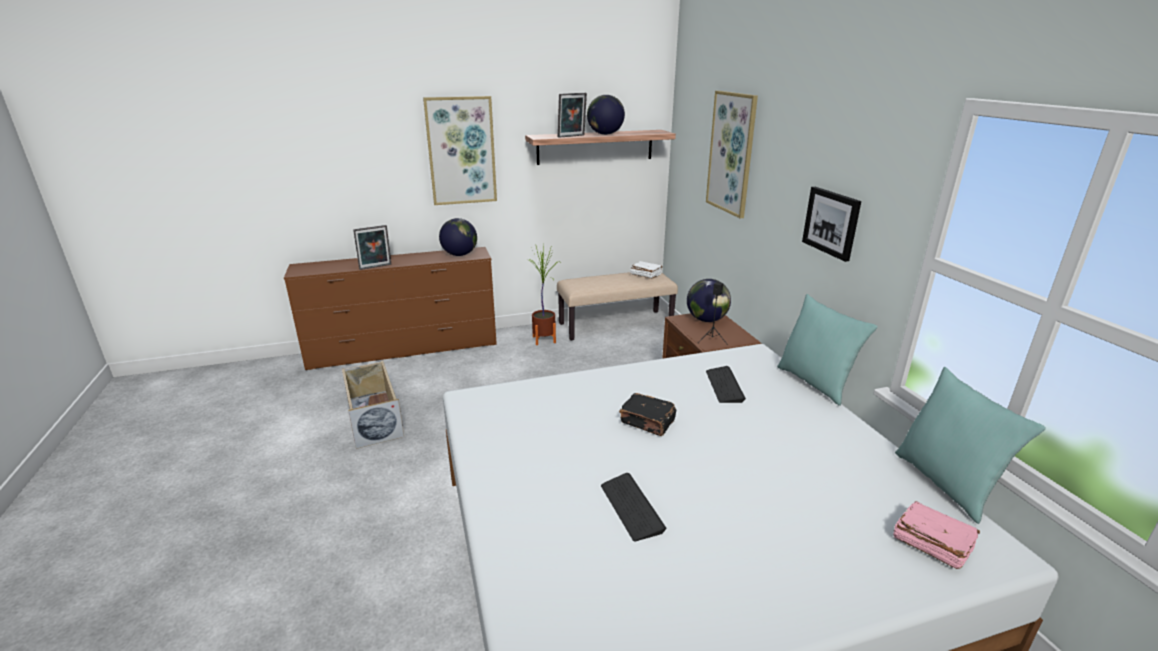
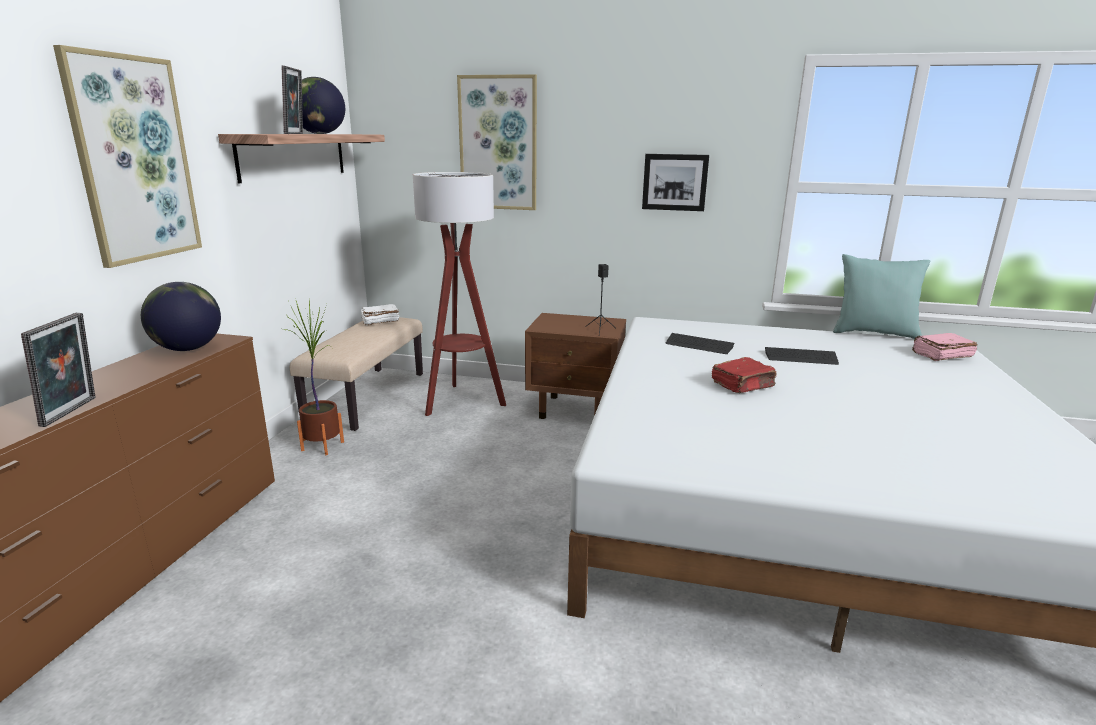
camera: 60 degrees left, 5 degrees down
beige storage box [342,361,404,449] -> none
keyboard [601,473,667,541] -> keyboard moved to [765,347,839,365]
black book [619,393,677,436] -> red book [712,357,776,393]
globe [687,279,731,322] -> none
turquoise pillow [777,294,878,406] -> none
none -> floor lamp [413,172,506,416]

